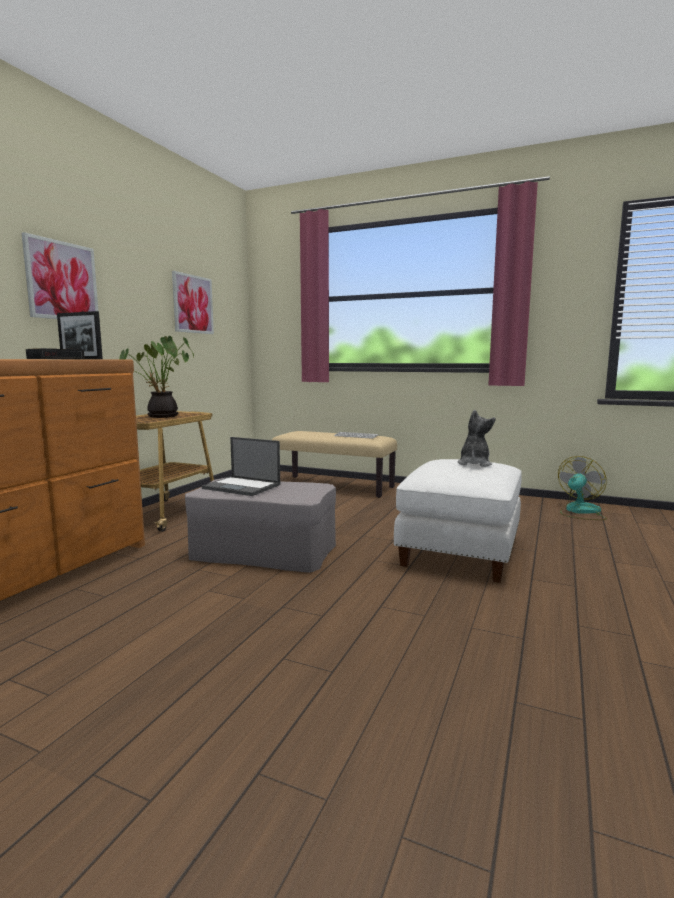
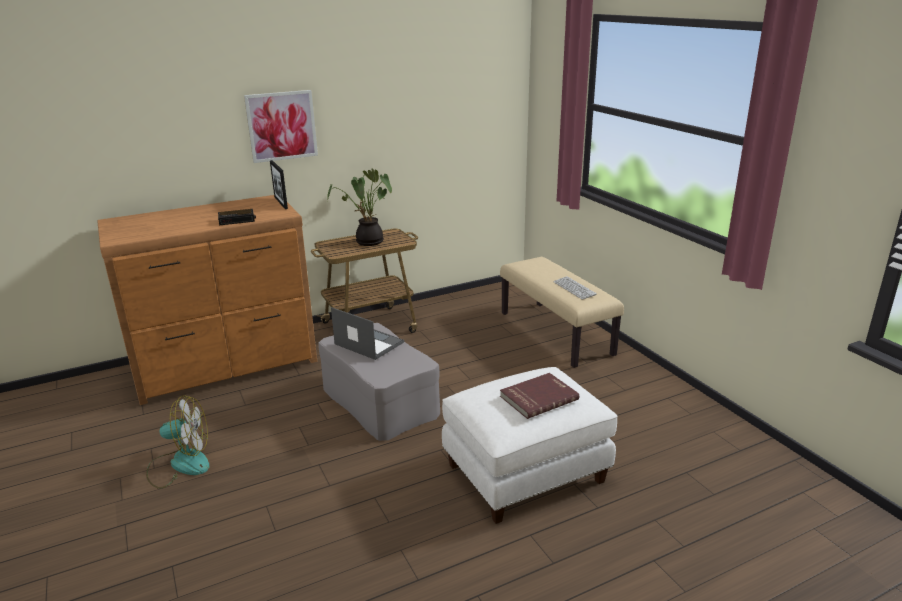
camera: 40 degrees right, 15 degrees up
picture [172,271,214,334] -> none
laptop [202,437,280,496] -> laptop turned 150 degrees clockwise [331,307,404,360]
plush toy [457,410,495,467] -> red book [500,373,579,419]
fan [558,456,607,520] -> fan moved to [146,396,209,489]

